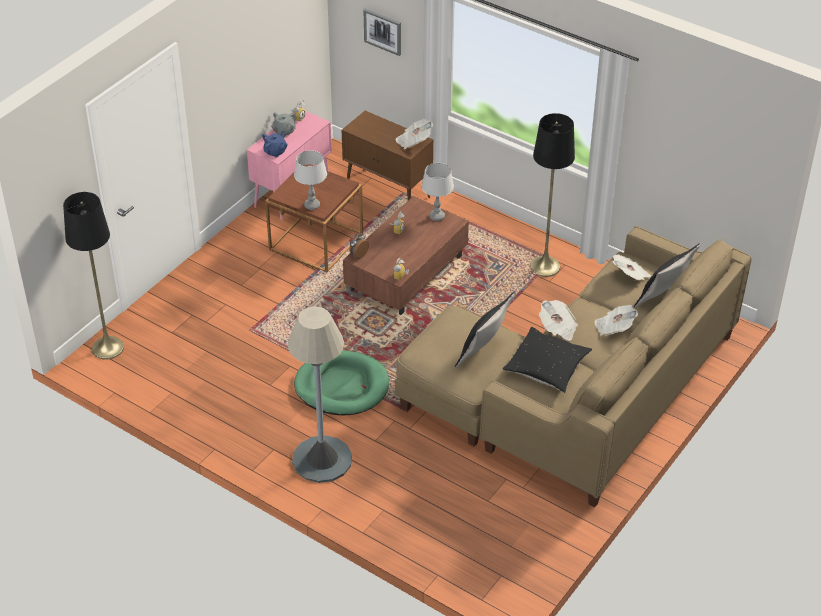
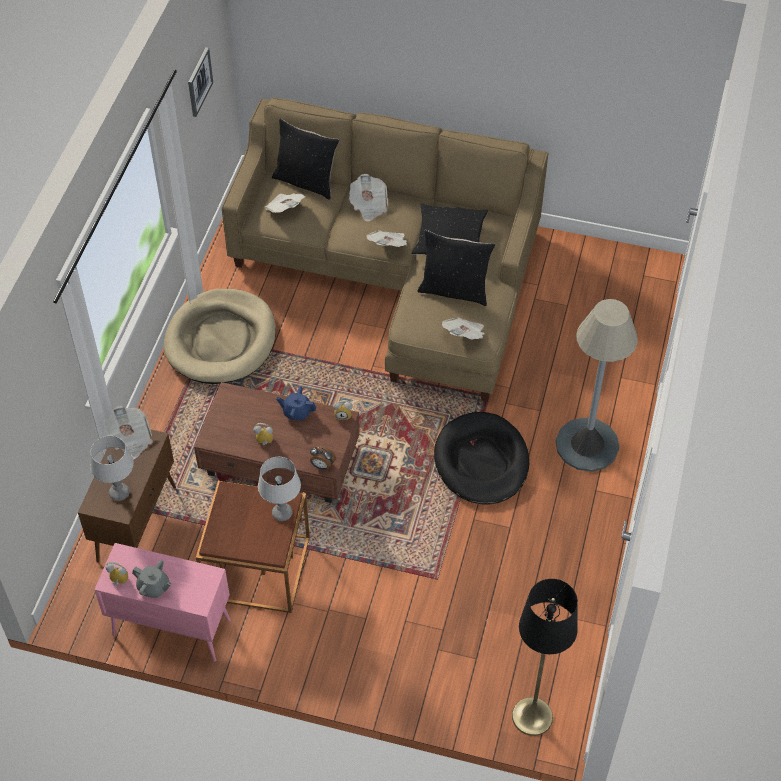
camera: 110 degrees left, 10 degrees up
blue teapot [262,130,288,158] -> blue teapot moved to [276,386,316,421]
green dog bed [294,350,389,415] -> black dog bed [434,412,529,505]
picture [363,9,401,56] -> picture moved to [188,47,213,117]
grey table lamp [421,163,454,221] -> grey table lamp moved to [90,436,134,501]
black floor lamp [530,113,575,277] -> beige dog bed [164,289,276,384]
none -> newspaper [442,317,484,340]

